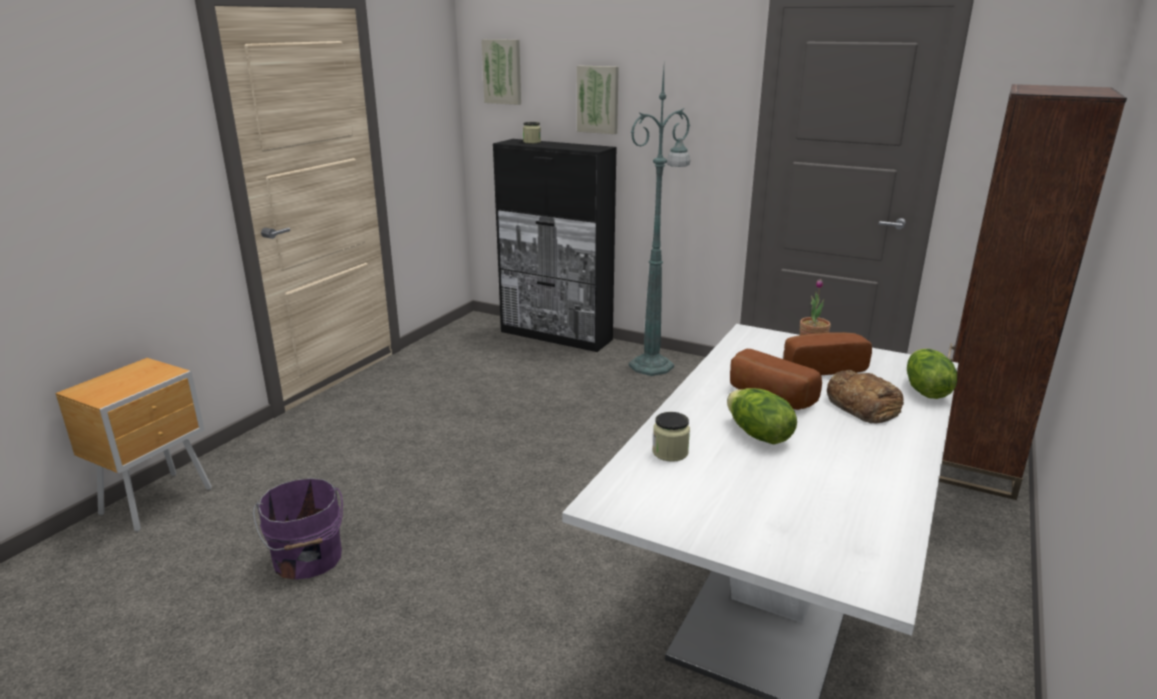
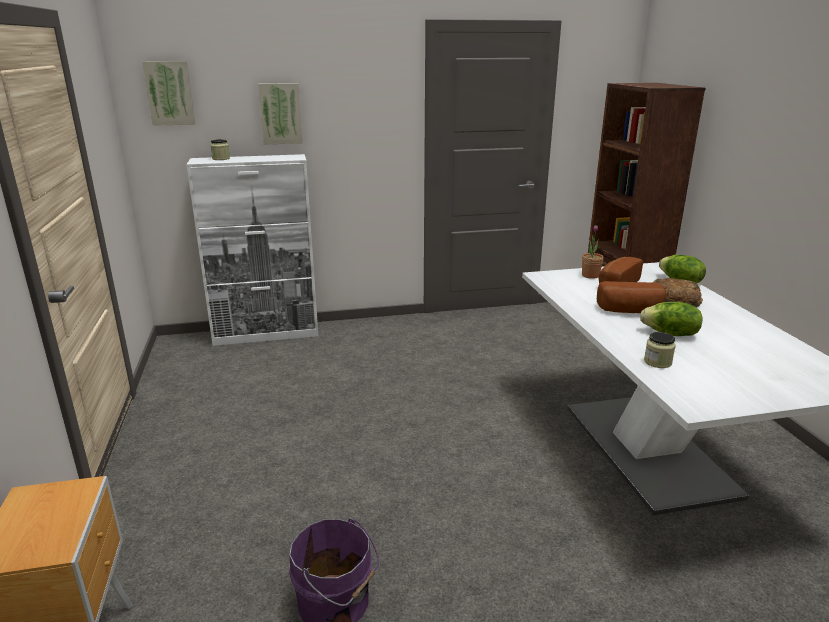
camera: 40 degrees left, 0 degrees up
black cabinet [493,139,617,352] -> white cabinet [186,154,318,346]
green floor lamp [629,68,690,376] -> none

